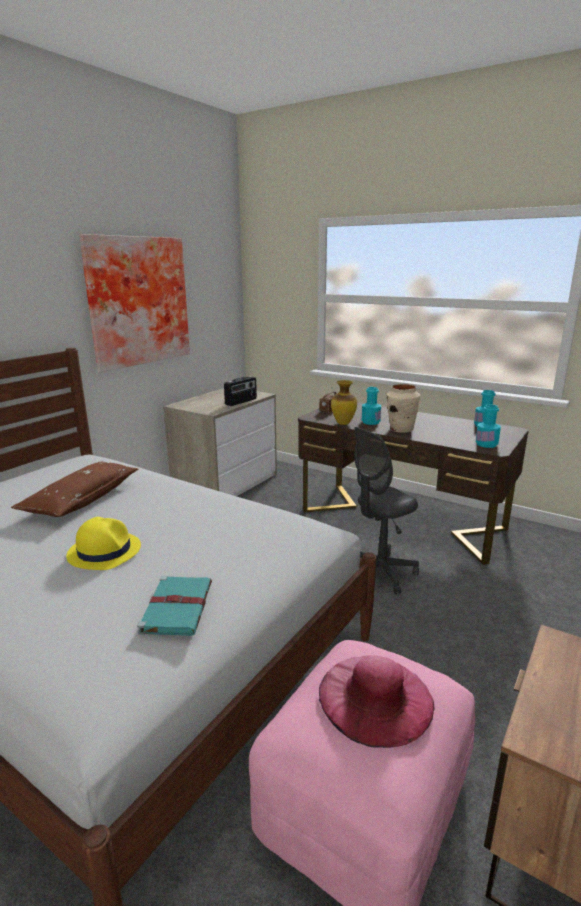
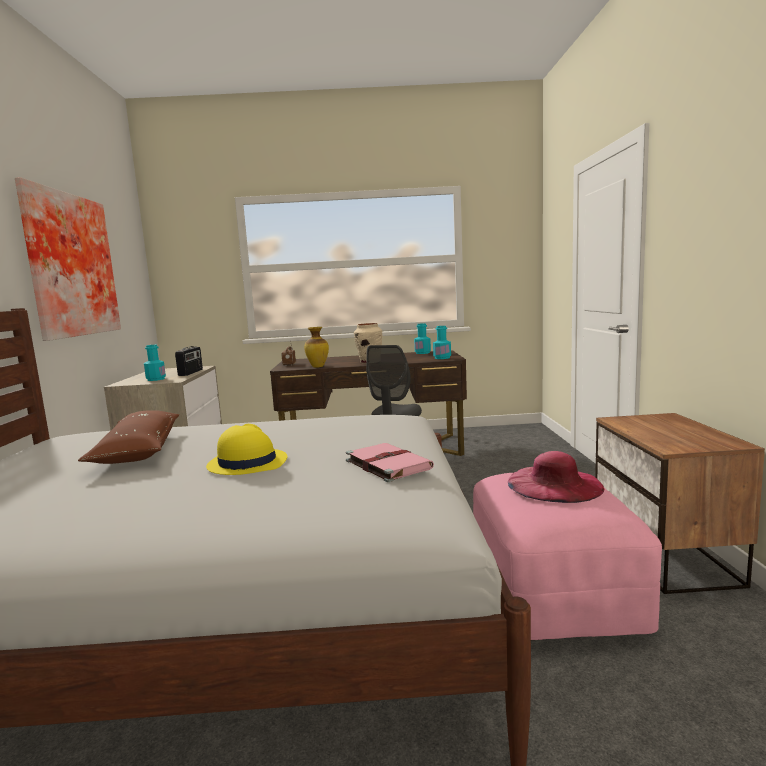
camera: 35 degrees left, 10 degrees down
turquoise book [137,576,212,636] -> pink book [346,443,434,482]
turquoise bottle [362,387,381,425] -> turquoise bottle moved to [144,345,166,381]

